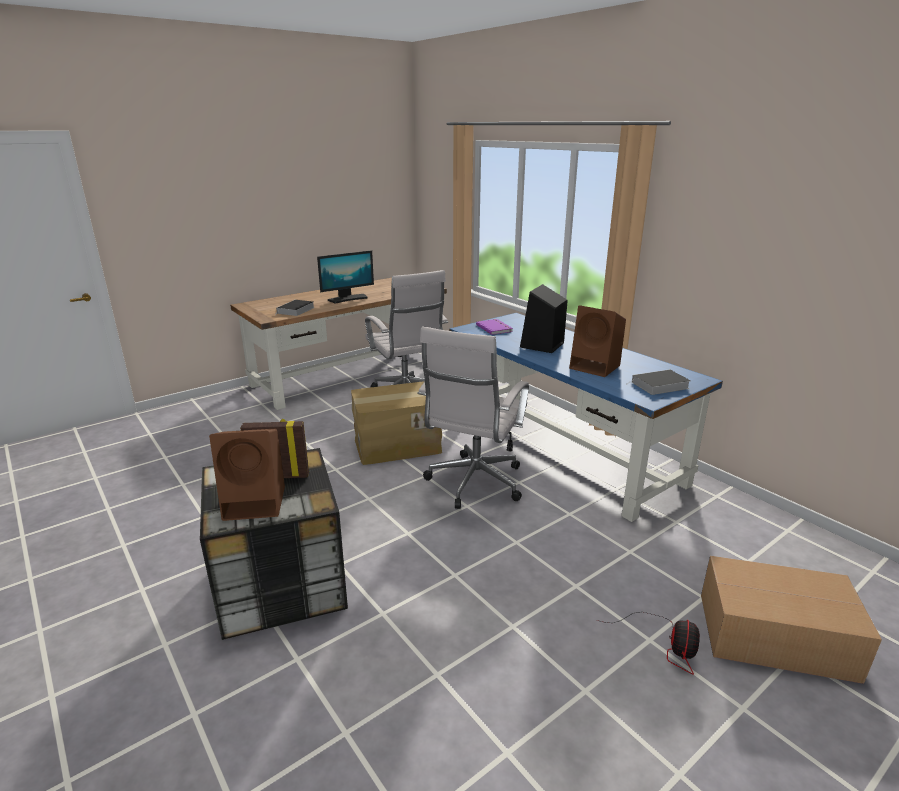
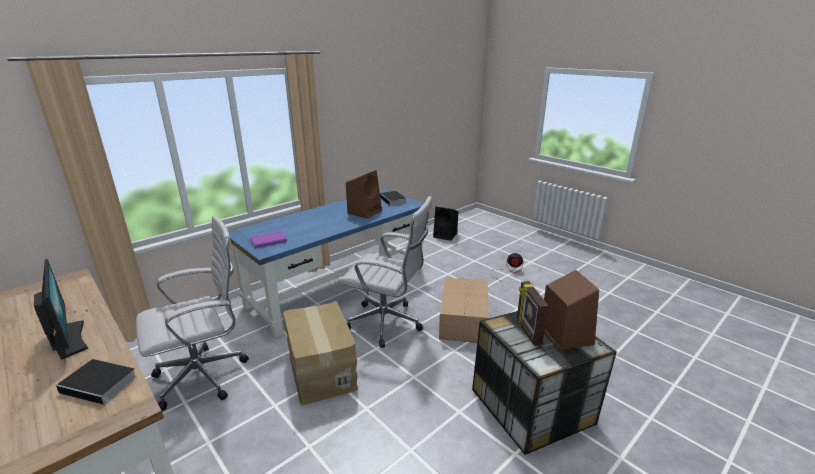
camera: 95 degrees left, 0 degrees up
black speaker [520,284,568,353] -> black speaker moved to [433,207,458,241]
cardboard box [701,556,882,684] -> cardboard box moved to [439,277,489,343]

